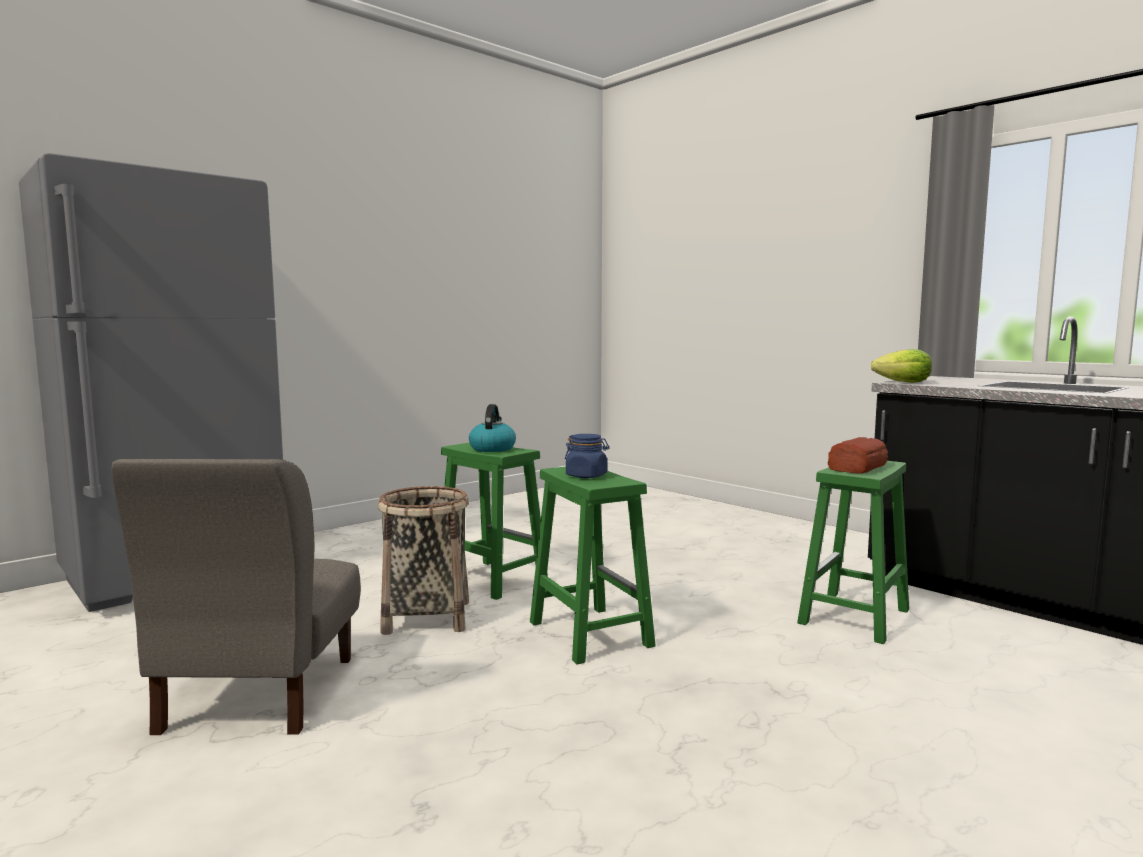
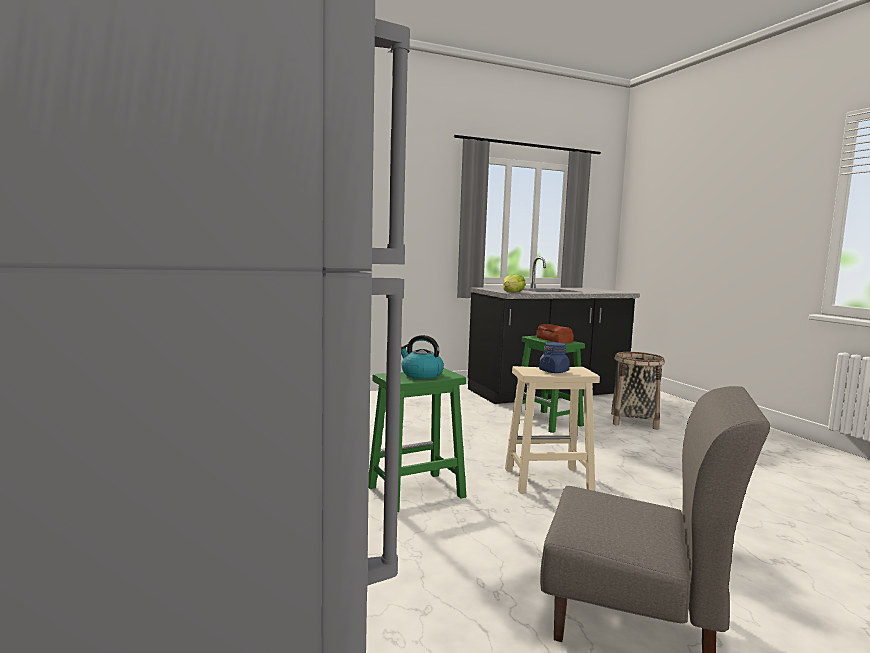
camera: 70 degrees left, 0 degrees up
basket [378,486,469,635] -> basket moved to [611,352,665,430]
green stool [530,467,656,664] -> beige stool [505,366,600,493]

